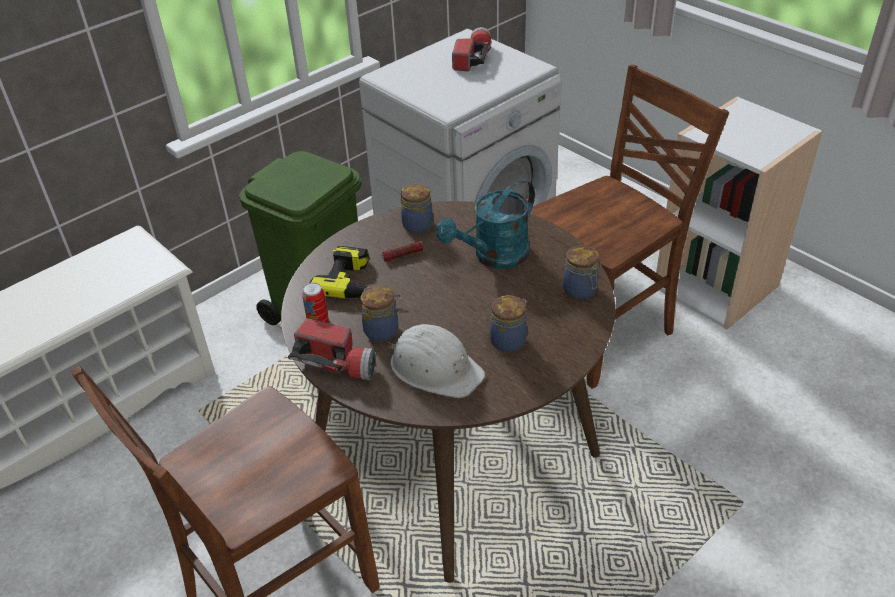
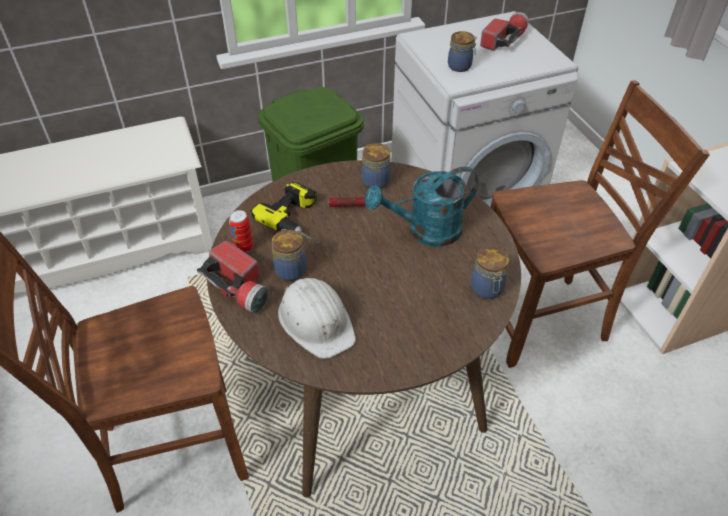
camera: 20 degrees right, 5 degrees up
jar [490,295,527,353] -> jar moved to [448,31,477,72]

